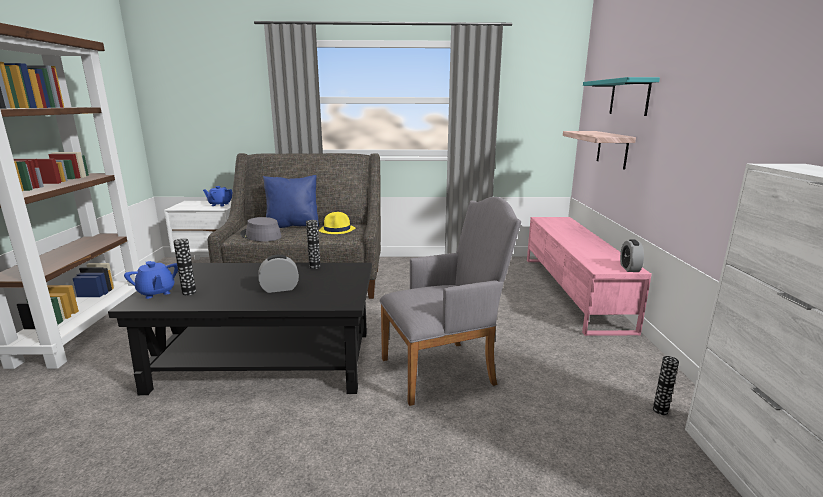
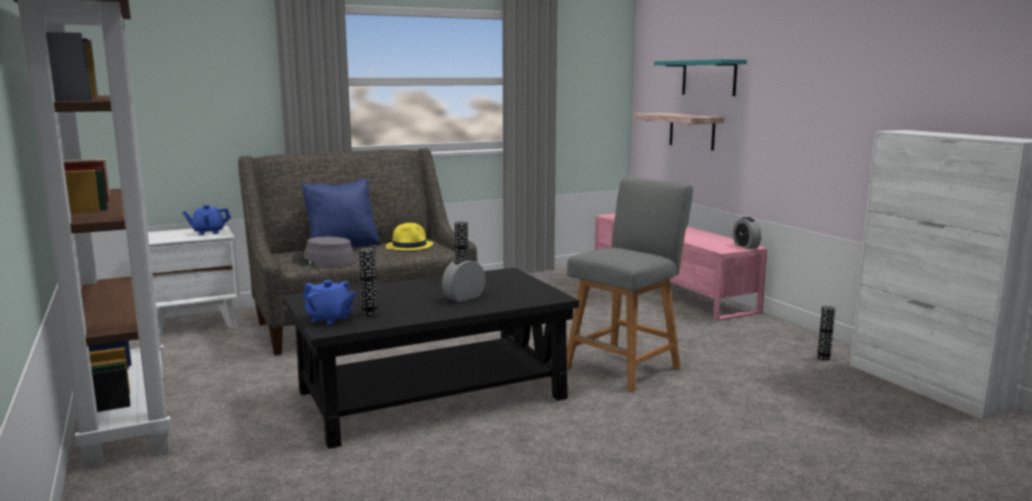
camera: 25 degrees left, 5 degrees down
grey armchair [380,197,521,406] -> grey stool [567,177,693,392]

